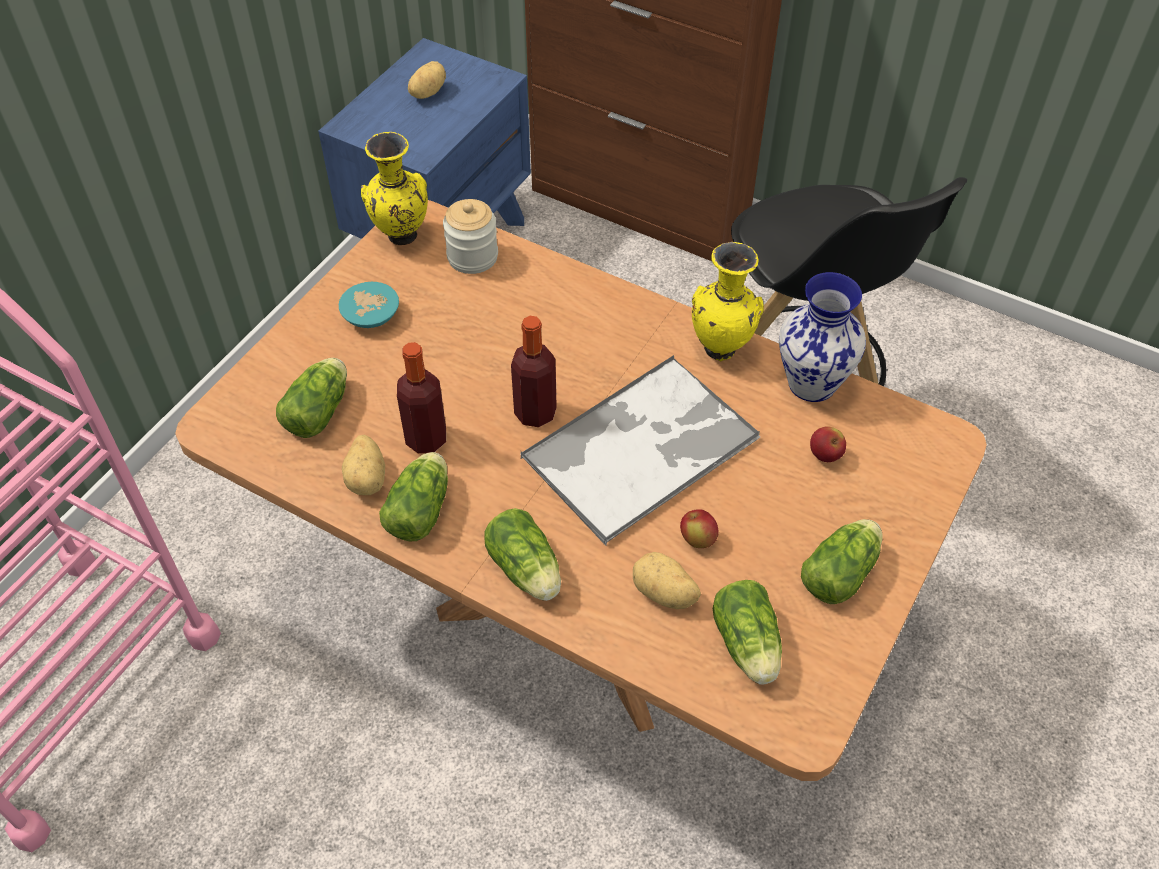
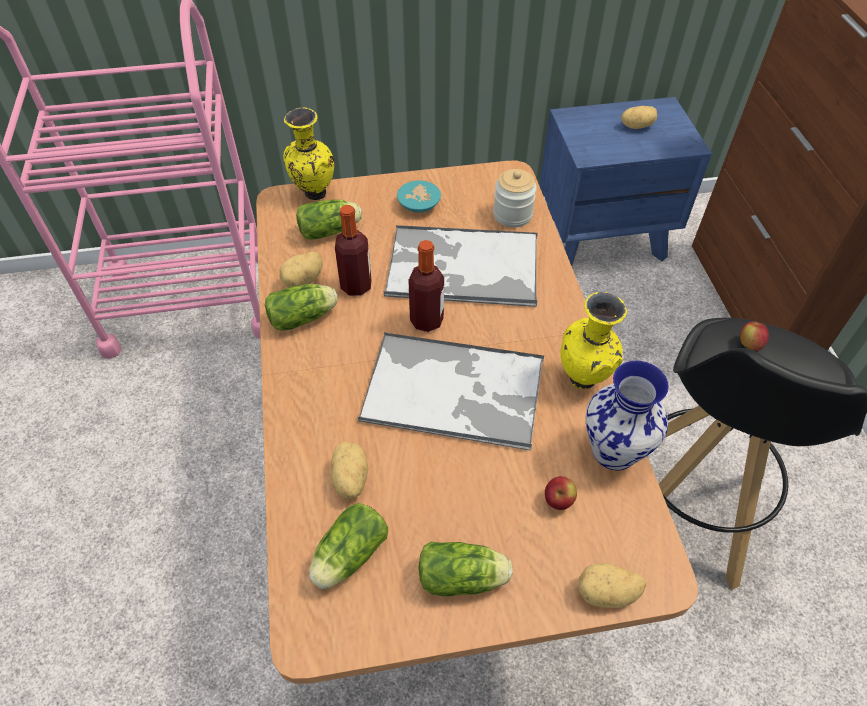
camera: 50 degrees right, 0 degrees up
yellow vase [361,132,428,245] -> yellow vase moved to [283,108,334,200]
lettuce [484,508,561,601] -> none
apple [680,509,719,548] -> apple moved to [740,322,769,351]
none -> tray [384,225,538,307]
none -> potato [579,563,646,608]

